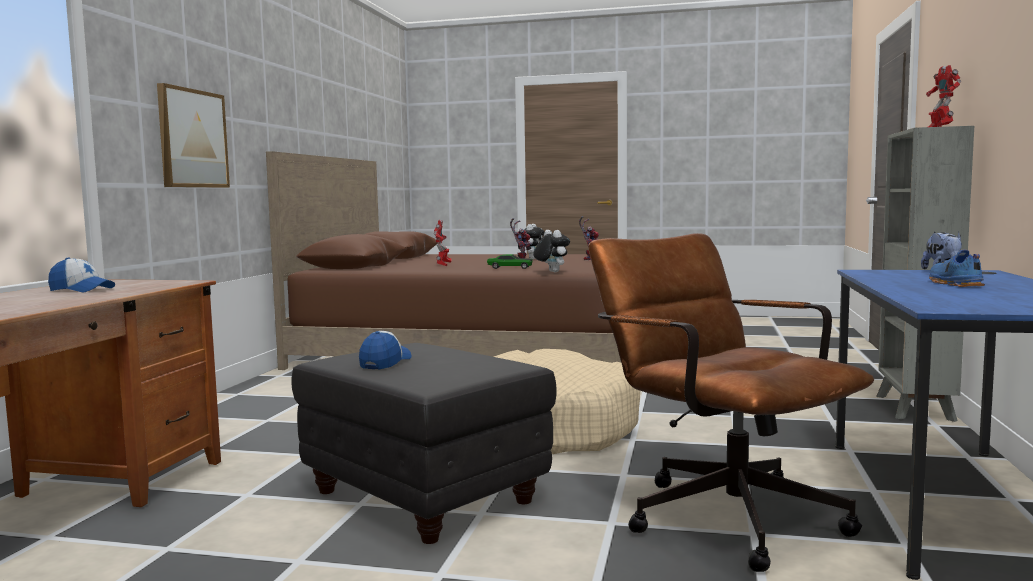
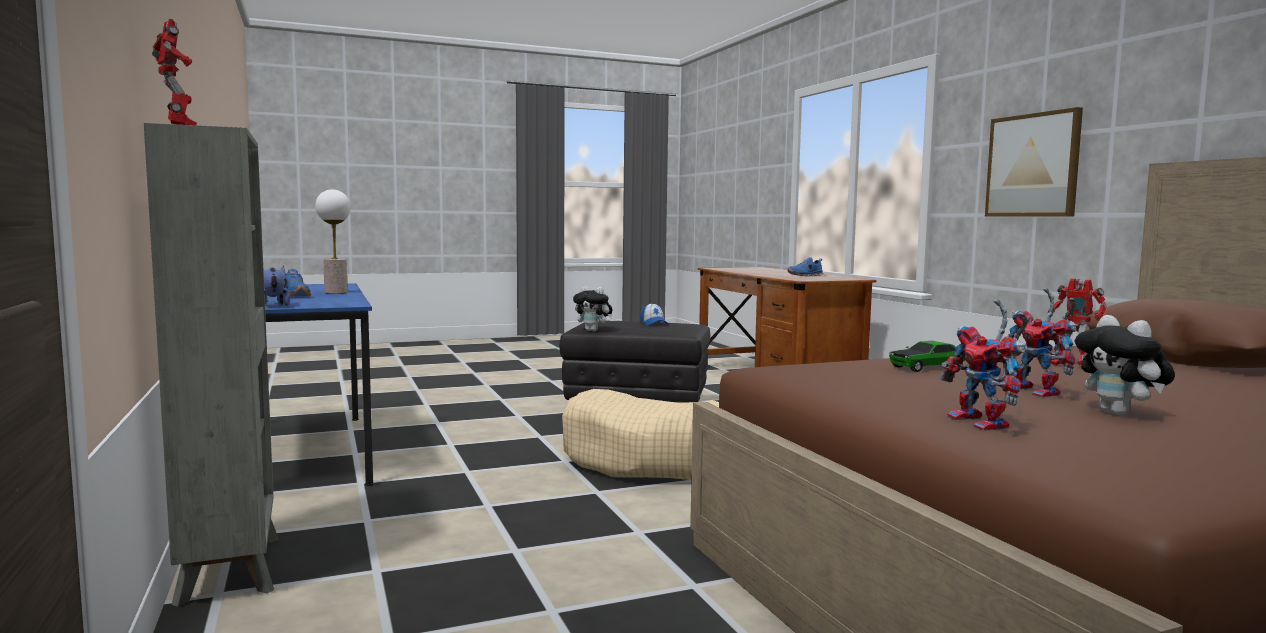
camera: 145 degrees right, 0 degrees up
cap [48,258,115,292] -> blue shoe [787,257,823,276]
plush toy [533,230,570,272] -> plush toy moved to [573,286,613,331]
brown office chair [588,233,874,572] -> none
none -> table lamp [315,189,351,294]

